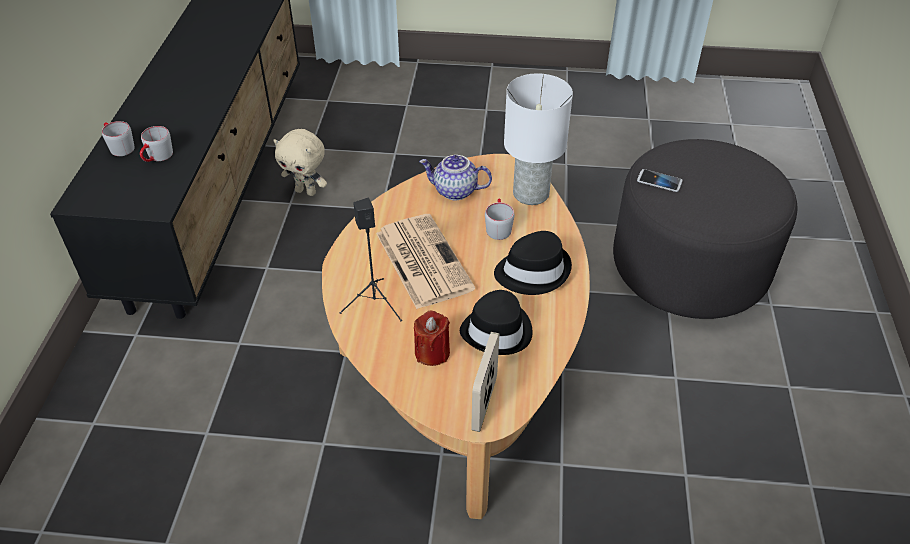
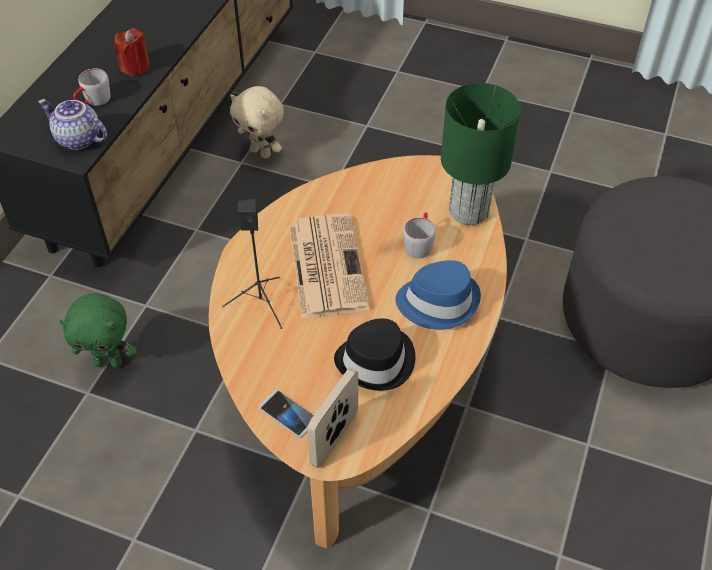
camera: 15 degrees right, 5 degrees up
grey mug [102,121,135,156] -> none
red candle [414,311,450,366] -> red candle moved to [114,28,150,76]
teapot [419,155,492,200] -> teapot moved to [38,99,107,150]
black hat [494,231,572,295] -> blue hat [395,260,481,330]
white table lamp [504,73,573,205] -> green table lamp [441,83,520,225]
phone [637,169,683,192] -> phone moved to [259,390,314,438]
none -> green plush toy [59,293,137,368]

